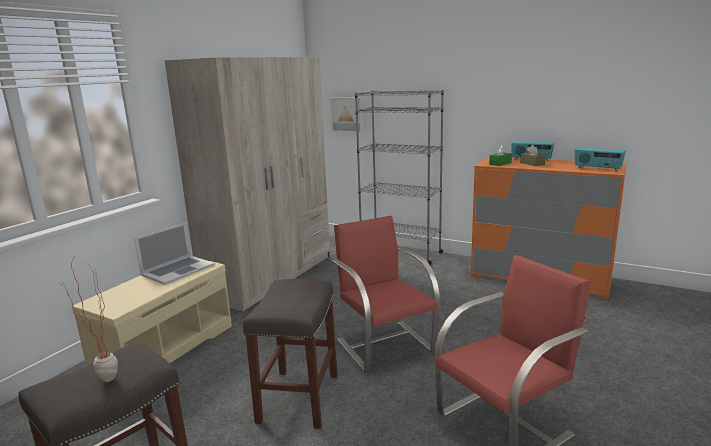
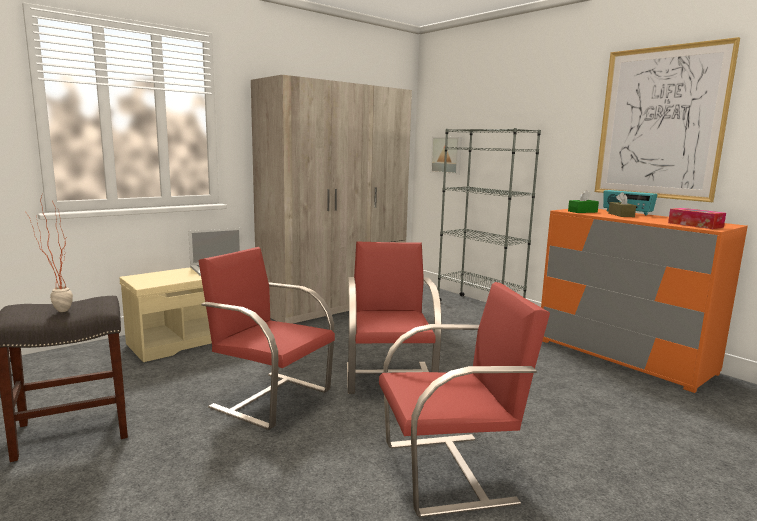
camera: 20 degrees right, 5 degrees down
grey stool [243,279,338,429] -> red chair [198,247,335,430]
radio [575,148,626,172] -> tissue box [668,208,726,229]
none -> picture [595,37,740,202]

